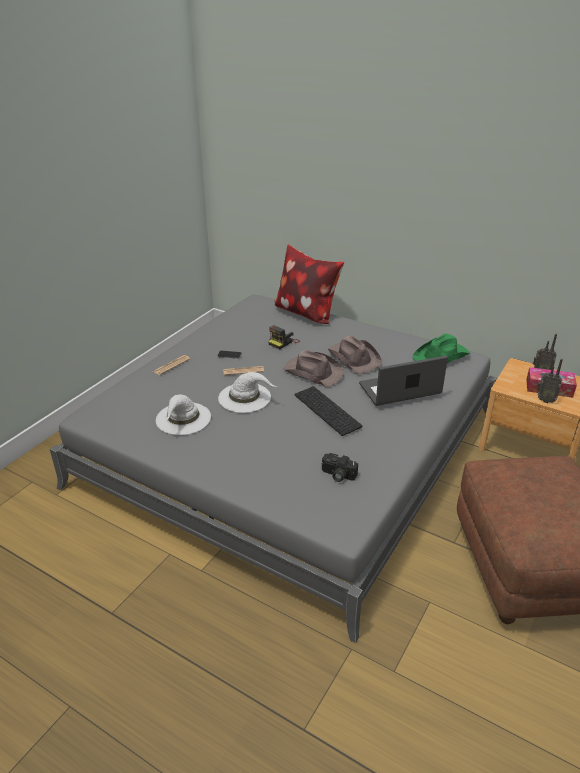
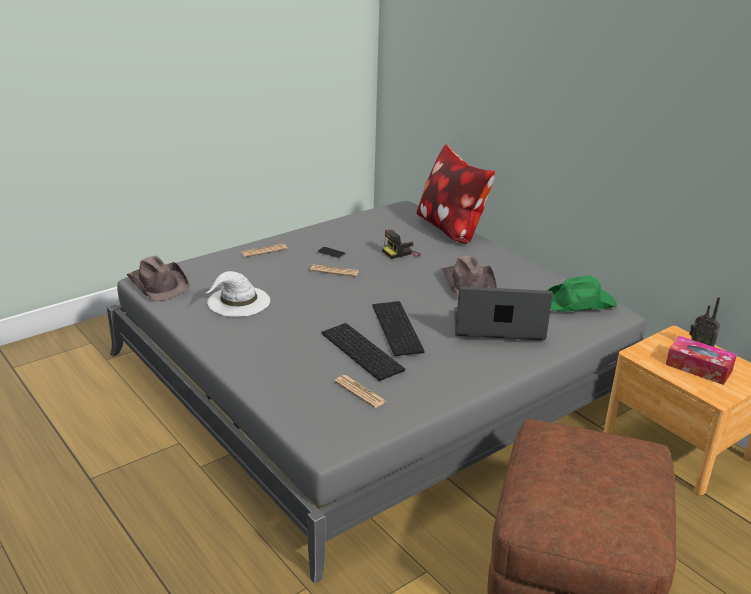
camera: 20 degrees right, 5 degrees down
white hat [218,372,277,413] -> none
brown hat [284,350,344,387] -> brown hat moved to [127,256,189,302]
camera [322,453,358,482] -> newspaper [334,375,387,408]
radio [536,359,563,403] -> none
none -> keyboard [321,323,405,381]

